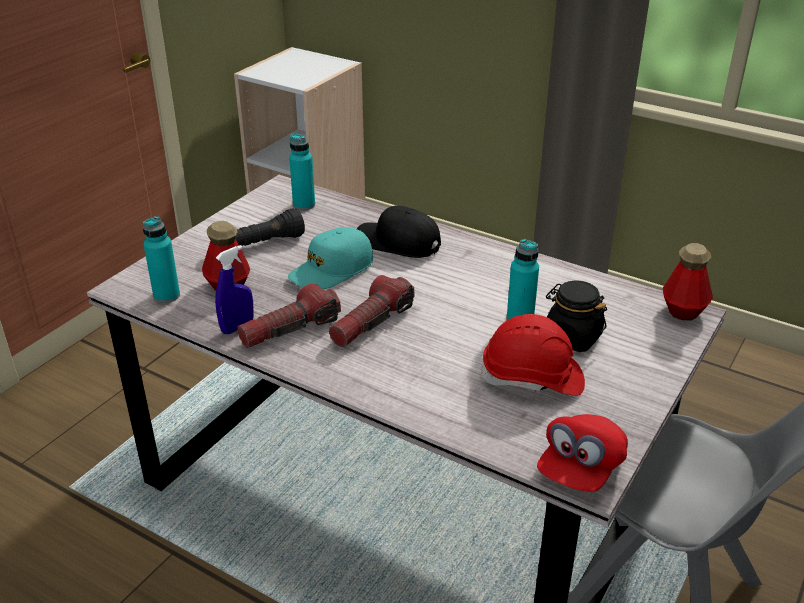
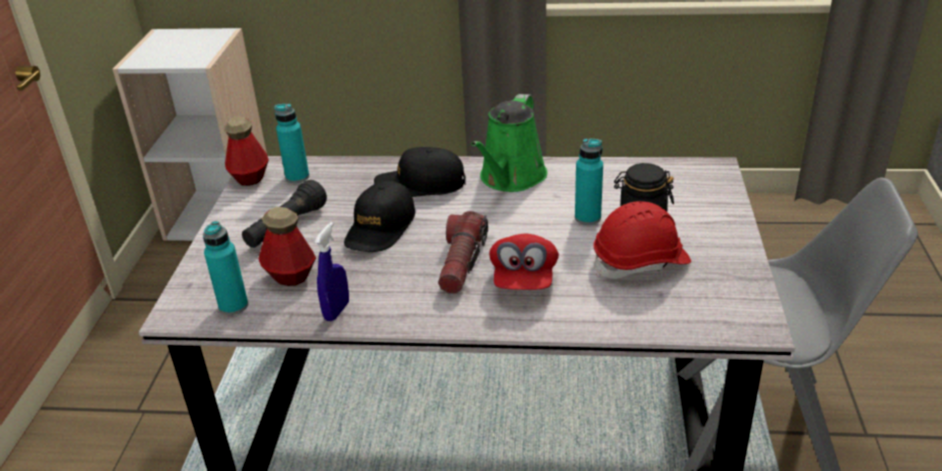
camera: 25 degrees left, 0 degrees up
flashlight [237,284,341,348] -> none
turquoise cap [288,227,373,289] -> black cap [344,181,415,252]
red cap [537,414,628,492] -> red cap moved to [489,234,559,290]
bottle [663,243,713,321] -> bottle moved to [224,117,269,186]
none -> green watering can [471,94,547,192]

